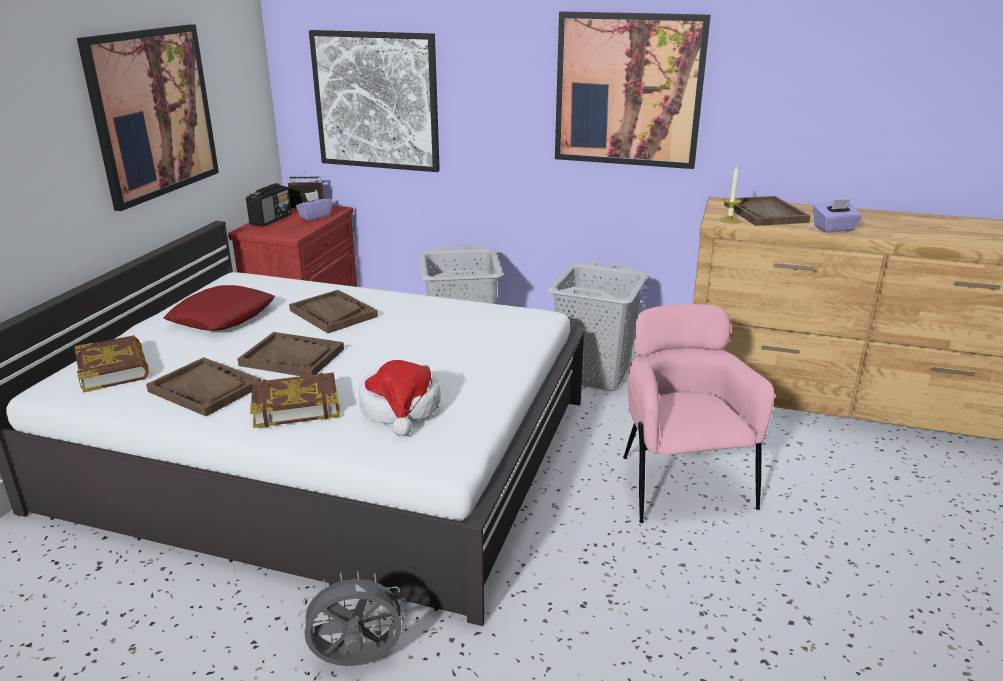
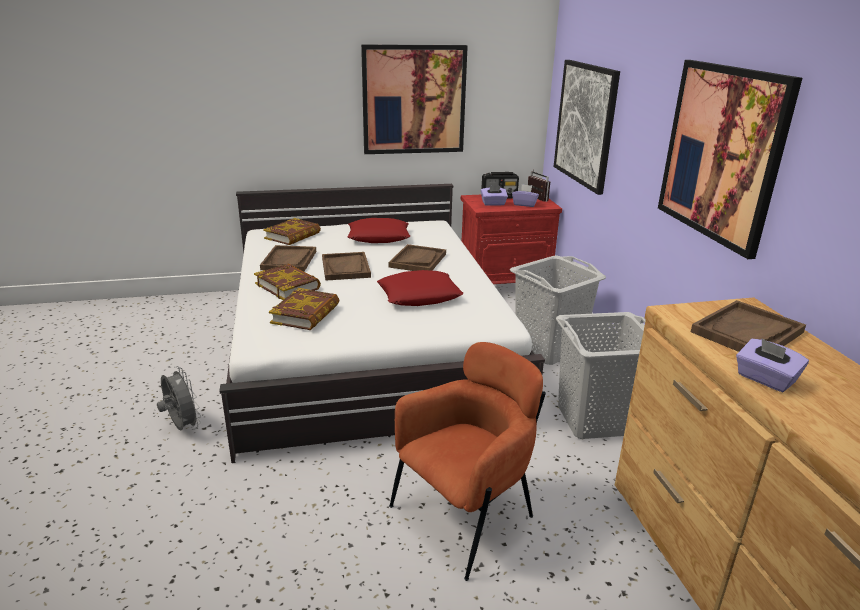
camera: 60 degrees right, 0 degrees up
hat [359,360,441,436] -> book [269,288,340,330]
pink armchair [623,304,774,523] -> brown armchair [389,342,546,581]
candle [719,166,741,223] -> none
none -> red pillow [377,270,463,306]
none -> purple tissue box [481,186,508,206]

